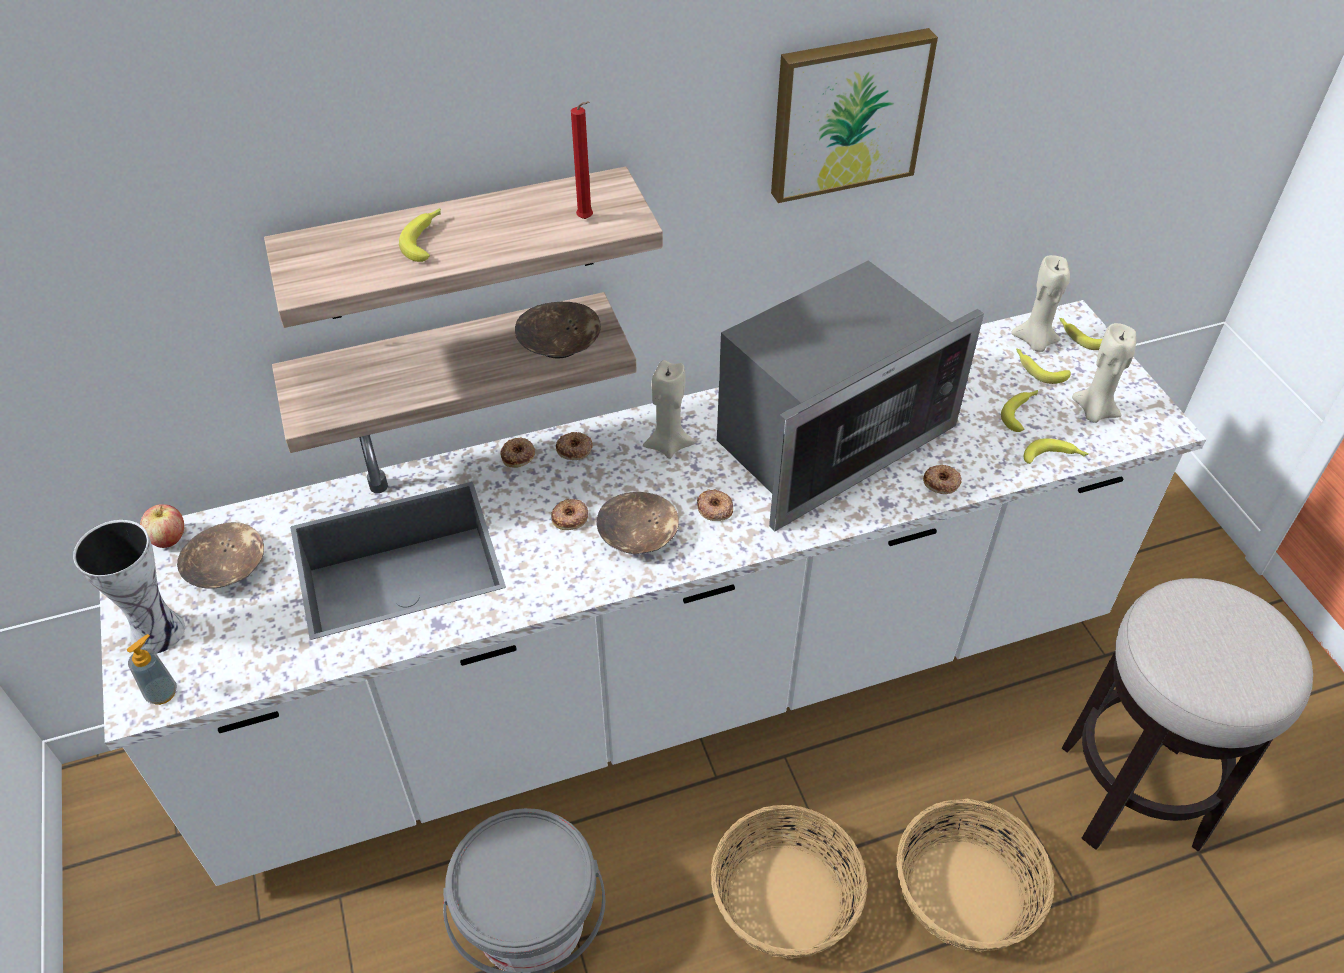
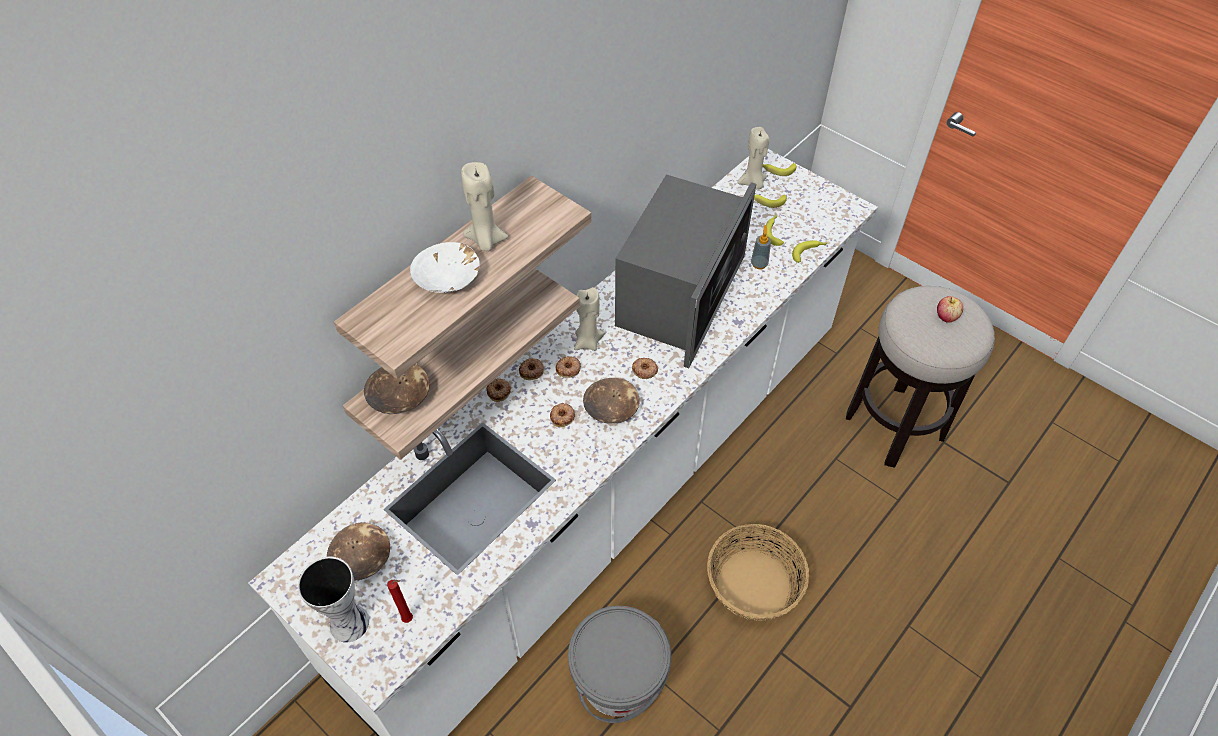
camera: 30 degrees left, 5 degrees up
soap dispenser [127,634,177,705] -> soap dispenser moved to [751,225,771,269]
apple [140,504,184,548] -> apple moved to [937,296,963,323]
banana [399,208,441,262] -> white bowl [410,242,480,293]
brown bowl [515,302,601,359] -> brown bowl moved to [364,364,430,414]
red candle [571,101,593,219] -> red candle moved to [387,580,413,623]
picture [771,28,938,203] -> none
basket [897,798,1055,952] -> none
donut [923,465,962,494] -> donut moved to [556,356,581,378]
beige candle [1072,323,1136,423] -> beige candle moved to [461,162,508,251]

